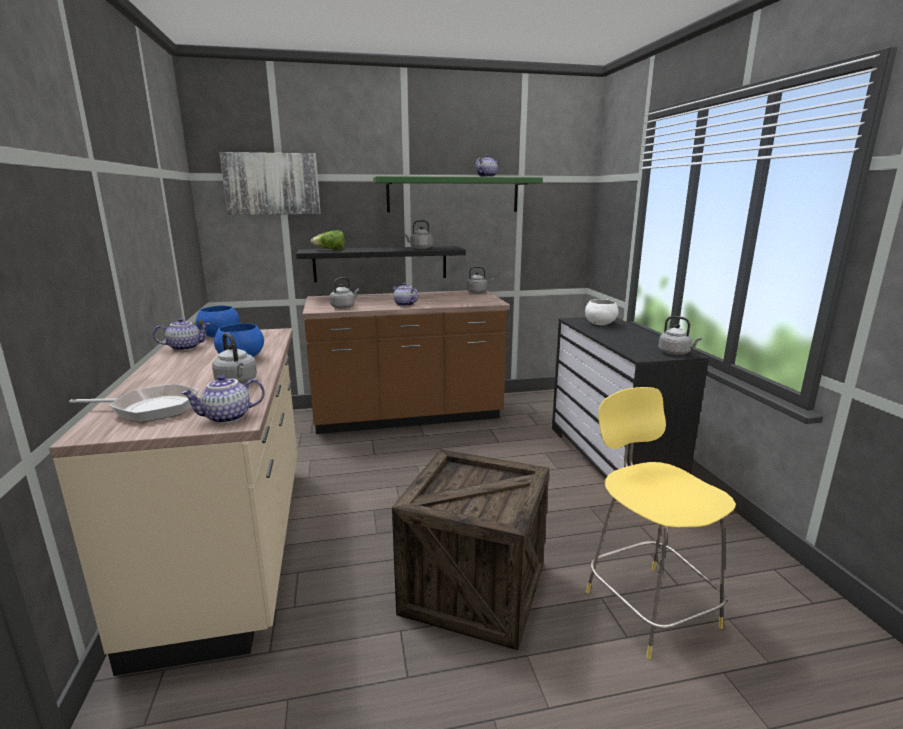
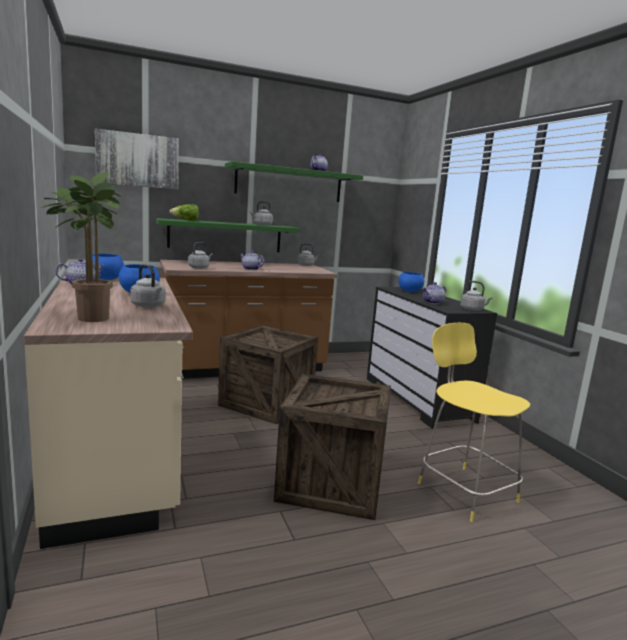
camera: 10 degrees left, 5 degrees down
frying pan [69,384,199,422] -> potted plant [41,173,121,322]
teapot [181,375,265,424] -> teapot moved to [422,282,446,304]
black shelf [296,246,466,282] -> green shelf [156,218,300,252]
white bowl [585,299,618,325] -> blue bowl [398,272,424,292]
none -> crate [218,325,318,424]

